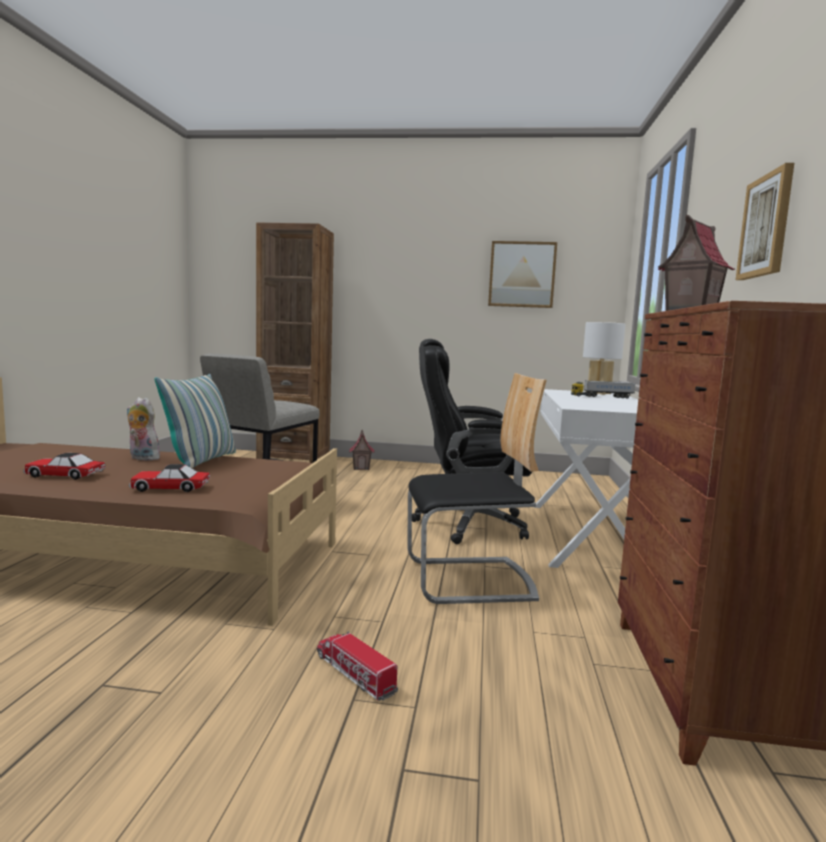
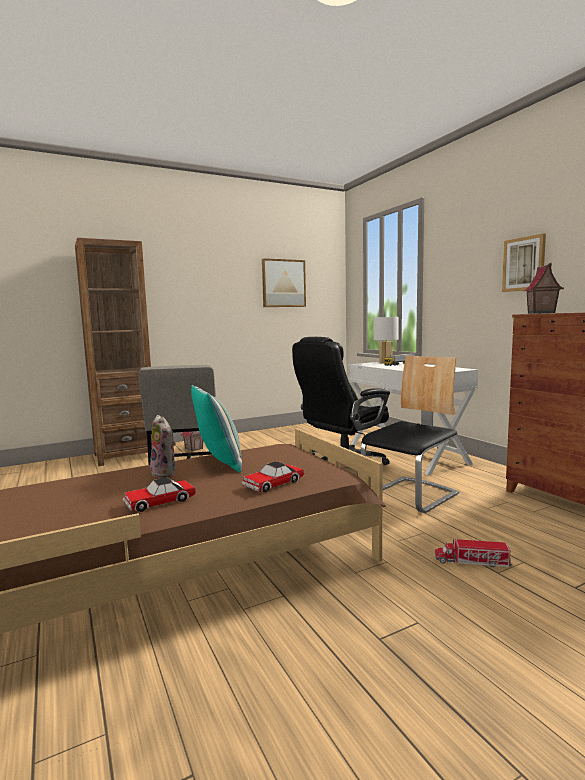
camera: 35 degrees left, 0 degrees up
plush toy [127,397,161,461] -> plush toy turned 120 degrees counterclockwise [150,415,176,478]

